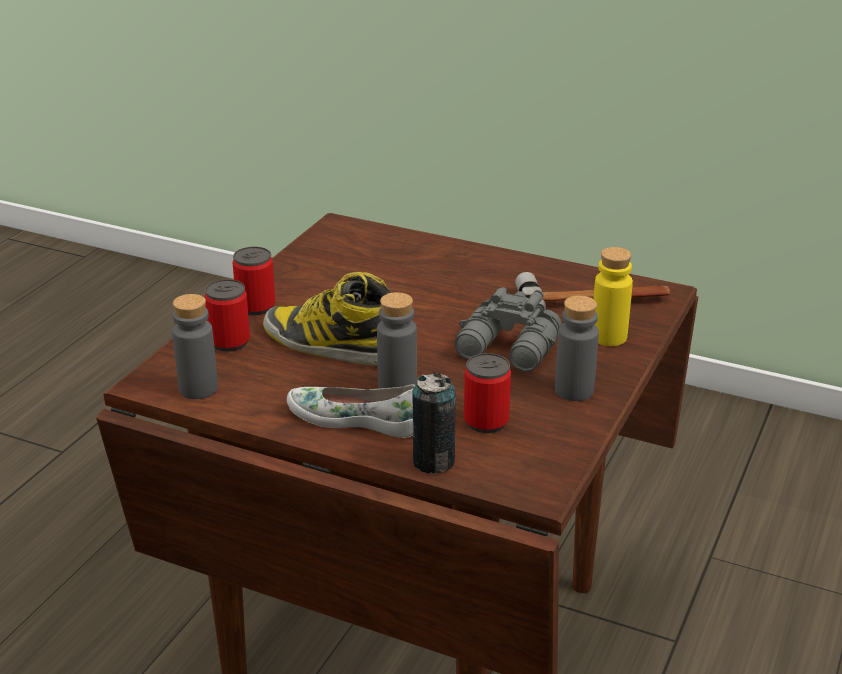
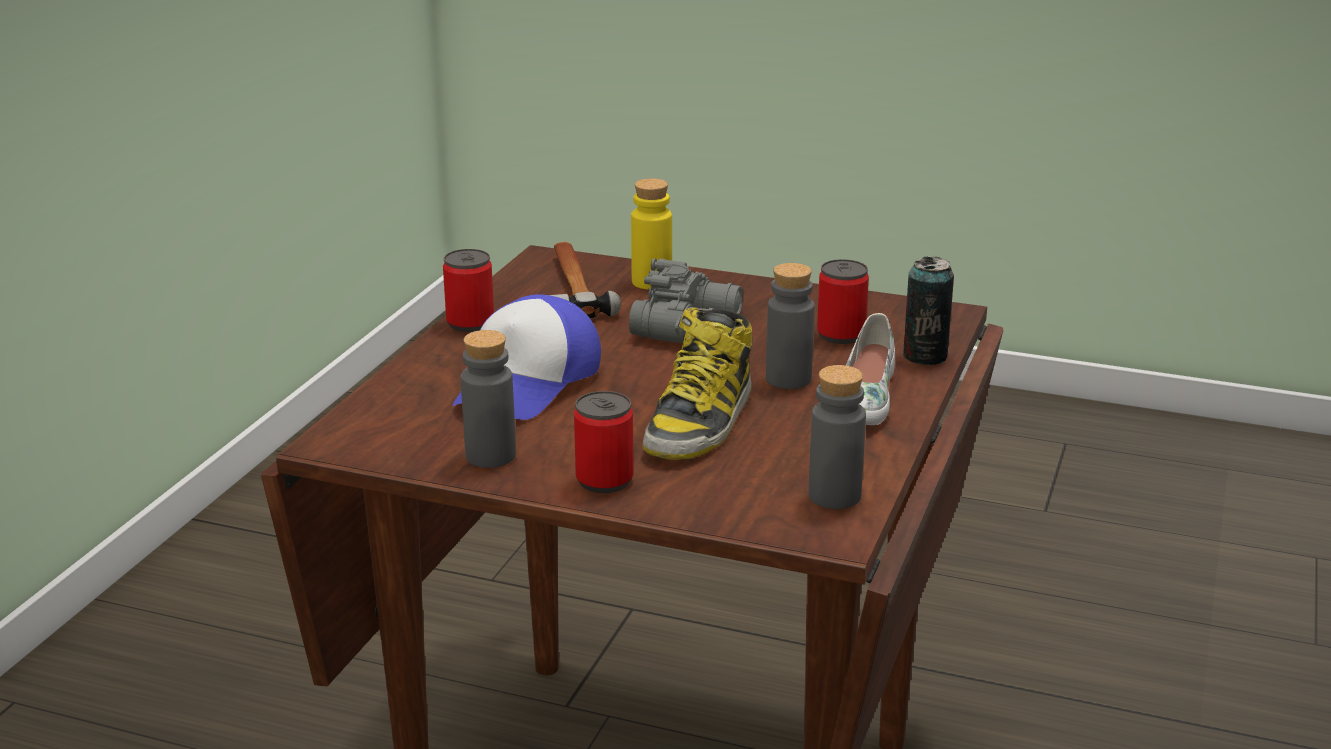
camera: 95 degrees left, 5 degrees down
can [204,279,250,352] -> can moved to [443,249,494,332]
grey bottle [555,295,599,401] -> grey bottle moved to [461,330,516,468]
none -> cap [453,294,601,420]

